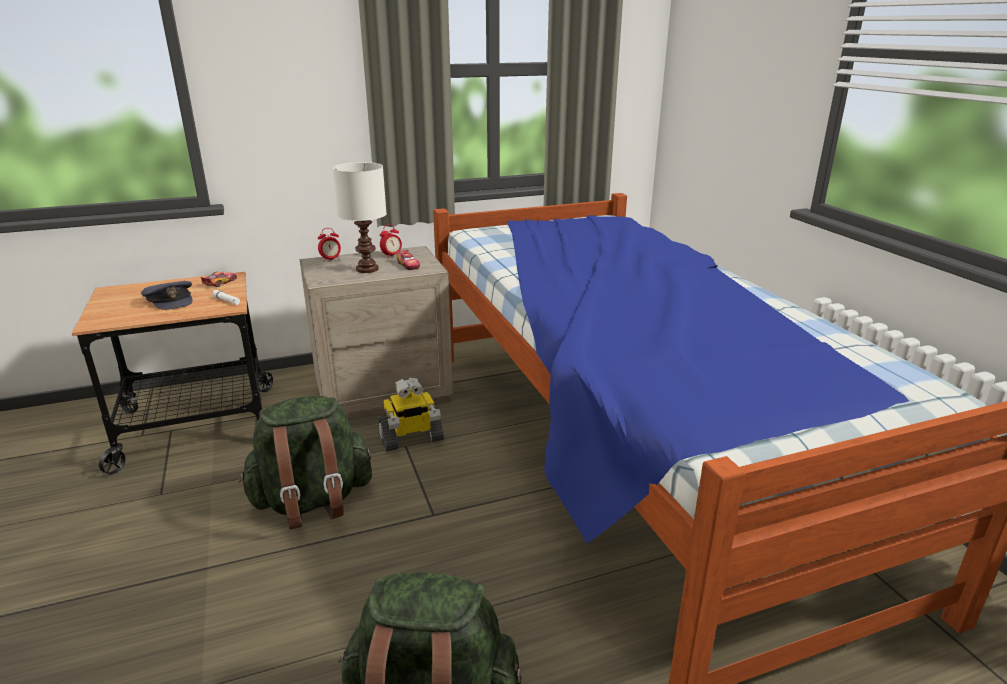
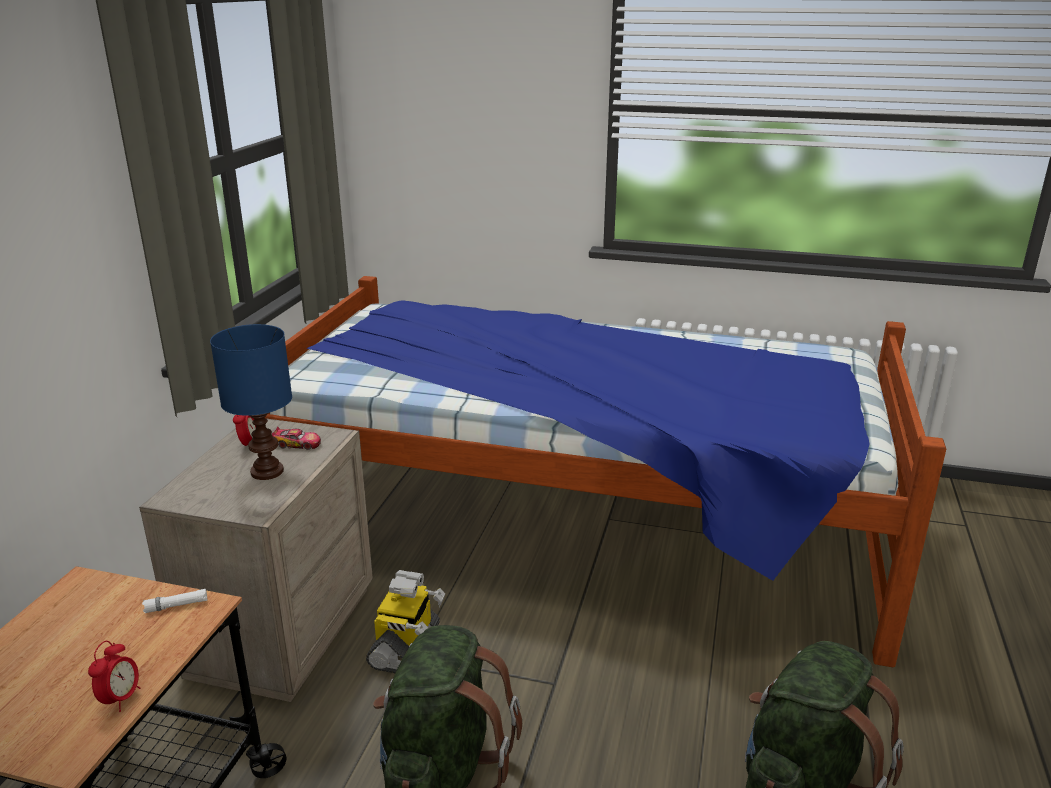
camera: 55 degrees left, 0 degrees up
grey cap [141,281,193,310] -> none
toy car [201,272,237,287] -> none
alarm clock [318,228,341,262] -> alarm clock moved to [88,641,141,712]
white table lamp [333,162,387,273] -> blue table lamp [210,324,292,480]

